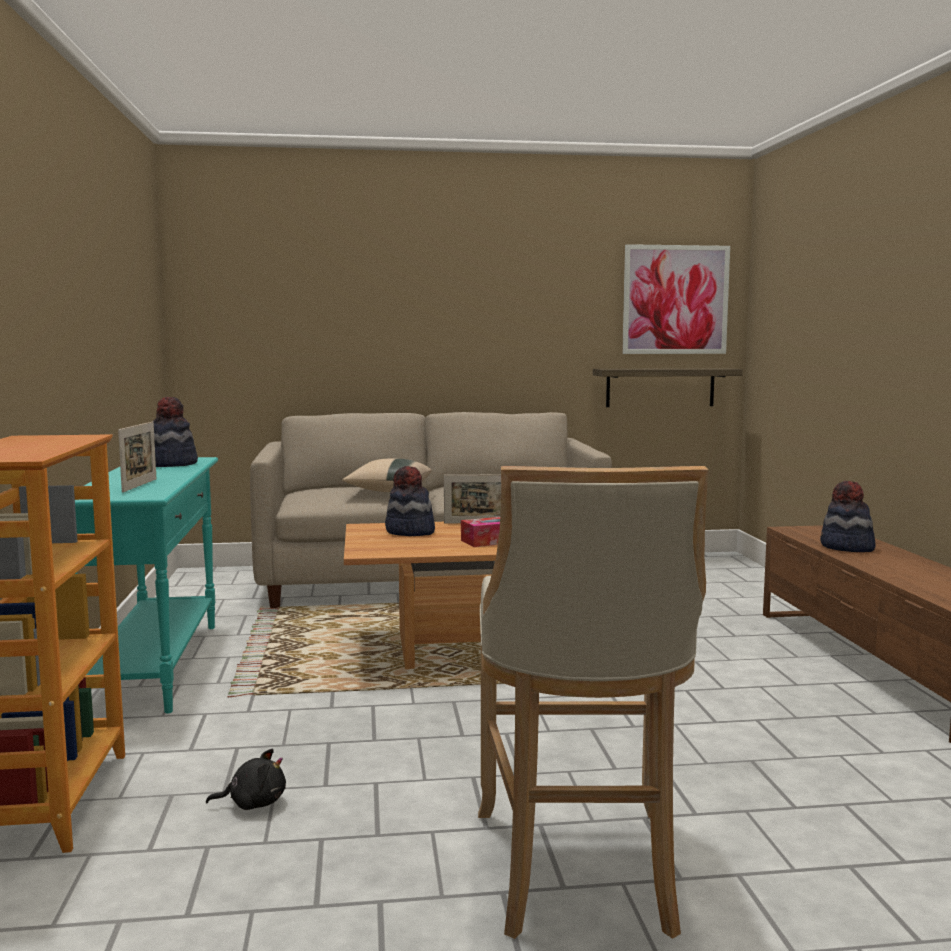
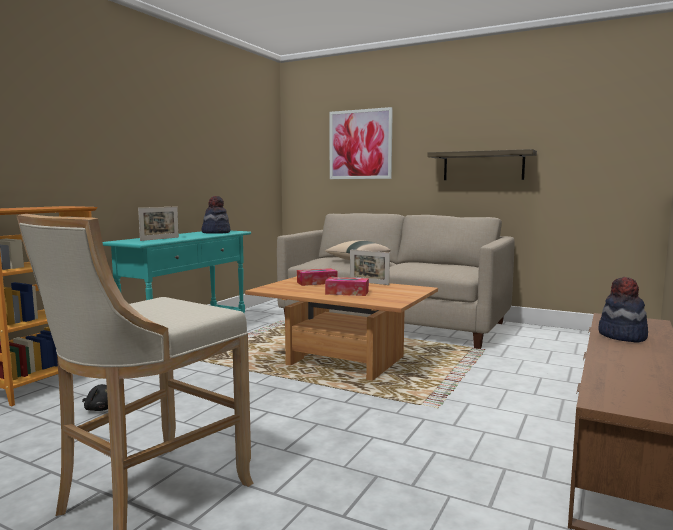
camera: 35 degrees right, 0 degrees up
hat [385,466,435,536] -> tissue box [297,268,337,286]
shelf [593,368,743,407] -> shelf moved to [427,149,537,180]
picture [622,244,730,354] -> picture moved to [330,107,393,179]

